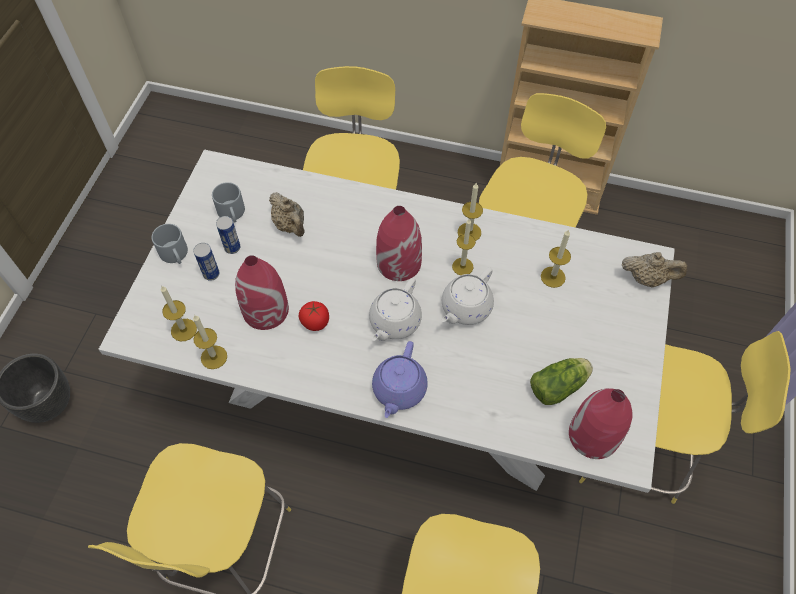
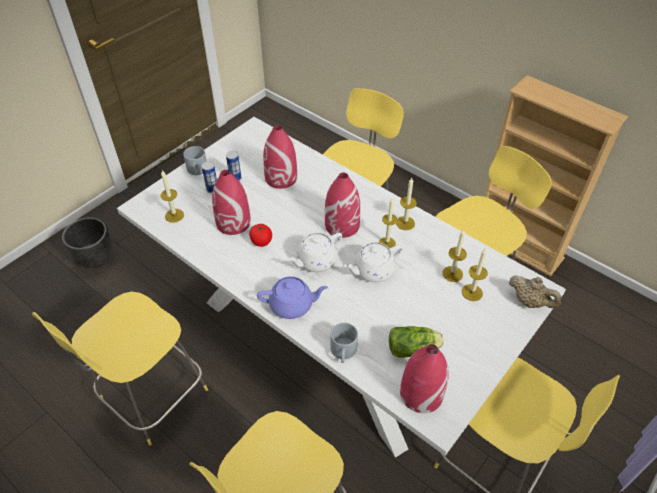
camera: 25 degrees right, 10 degrees down
candle [193,315,227,369] -> candle moved to [462,248,488,301]
grey mug [212,182,245,223] -> grey mug moved to [330,323,358,363]
beige teapot [269,192,305,237] -> red vase [263,125,297,189]
purple teapot [372,341,428,418] -> purple teapot turned 135 degrees counterclockwise [257,276,328,319]

